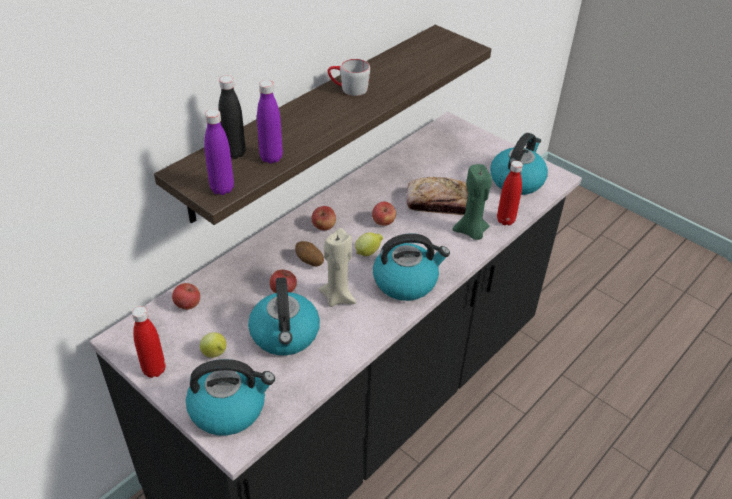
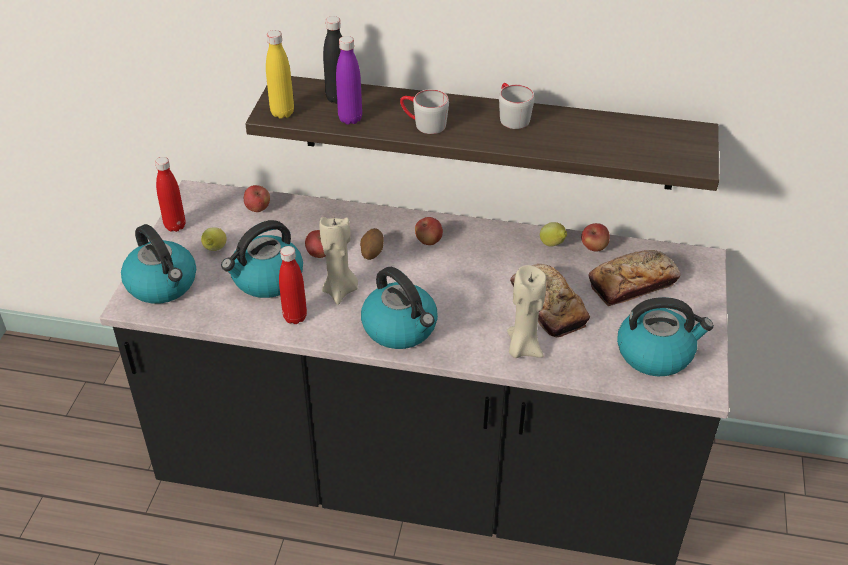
camera: 60 degrees right, 0 degrees up
purple bottle [204,109,234,195] -> yellow bottle [266,30,294,119]
lemon [355,232,383,256] -> lemon moved to [540,222,567,247]
apple [372,202,396,226] -> apple moved to [581,223,610,252]
green candle [453,164,492,240] -> beige candle [507,265,546,358]
red bottle [497,161,523,225] -> red bottle moved to [279,246,307,324]
none -> grey mug [400,89,449,134]
none -> bread [589,250,680,306]

